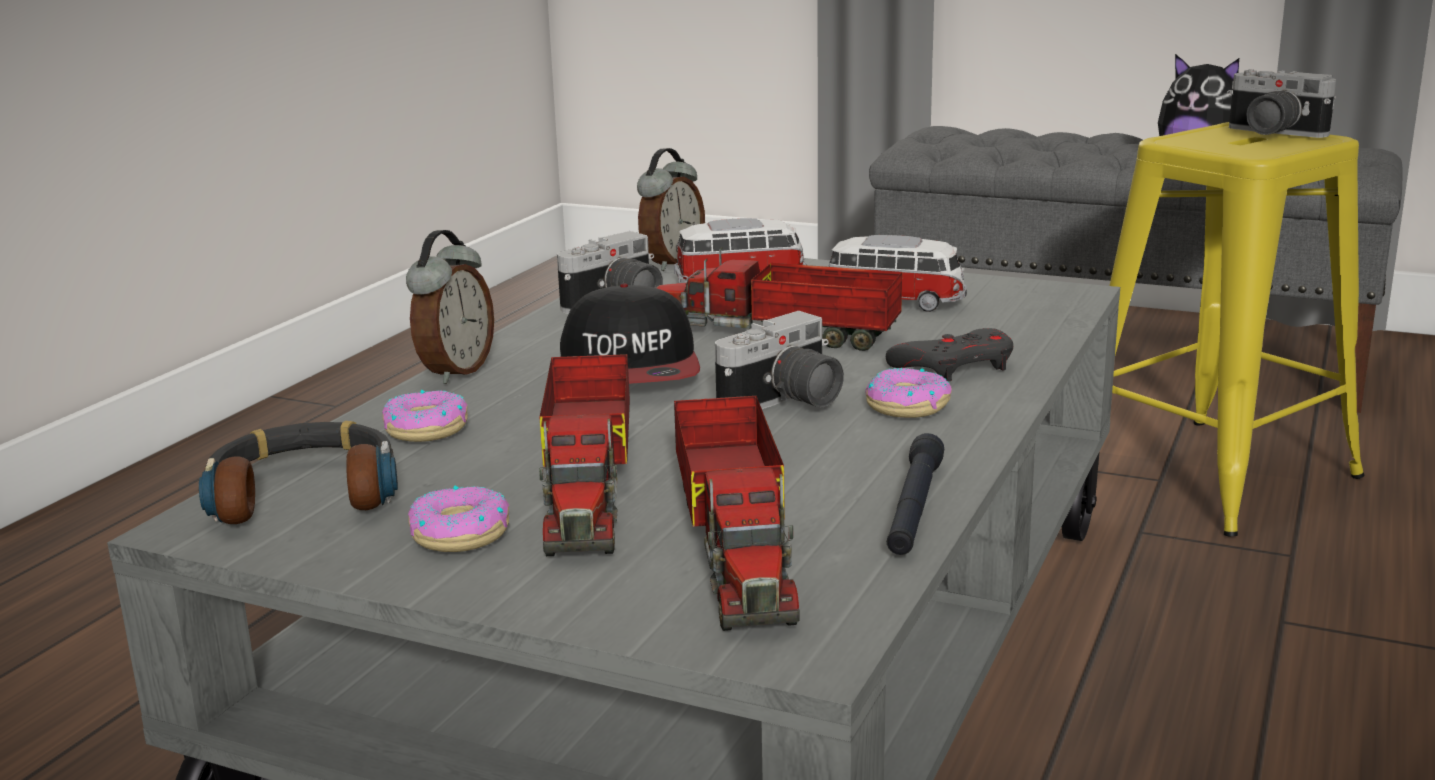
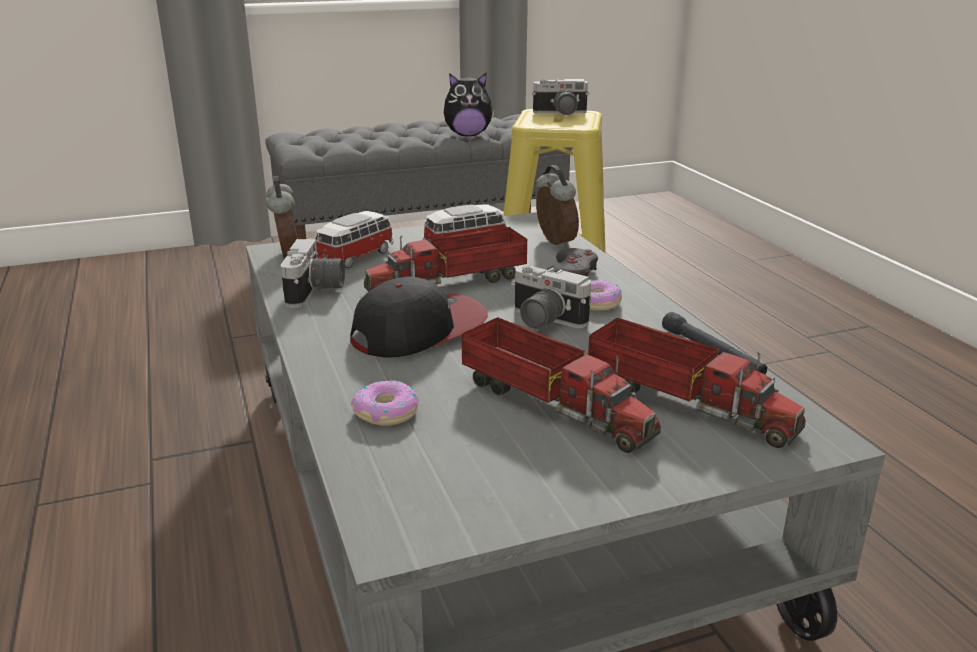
camera: 45 degrees left, 5 degrees up
headphones [199,421,398,524] -> none
alarm clock [406,230,494,384] -> alarm clock moved to [536,165,579,248]
donut [408,486,509,552] -> none
cap [560,284,700,384] -> cap turned 75 degrees counterclockwise [350,277,488,358]
camera [715,311,844,409] -> camera turned 120 degrees clockwise [511,265,592,330]

